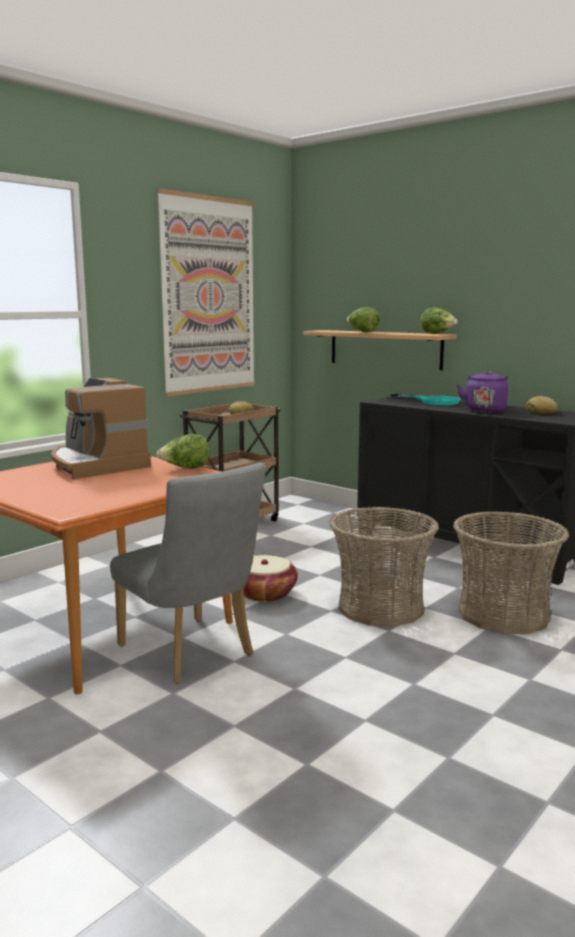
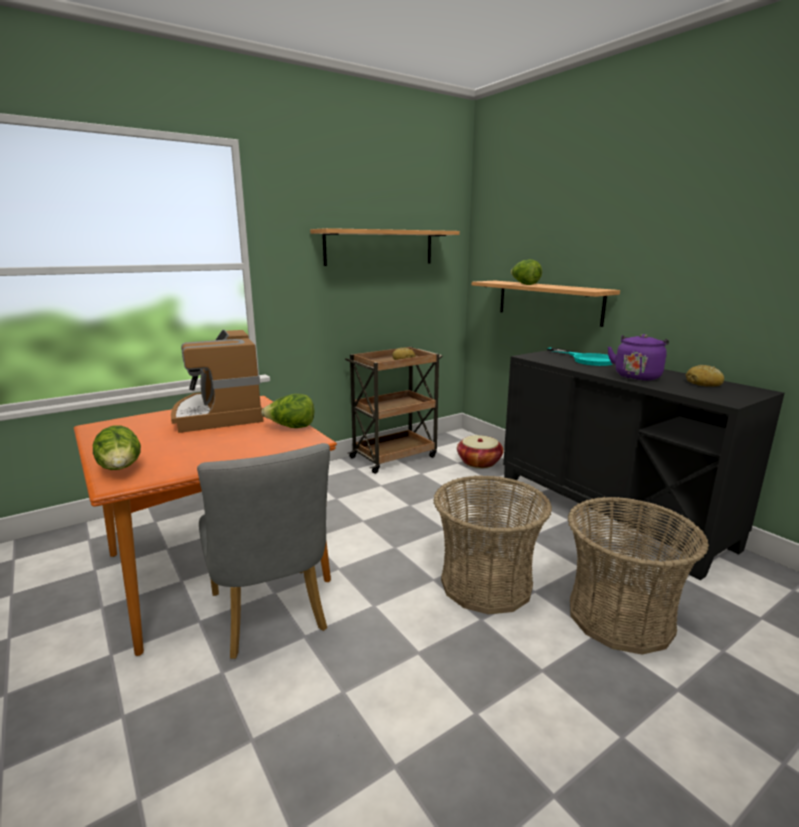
camera: 15 degrees right, 5 degrees up
picture [157,188,255,396] -> shelf [310,228,460,266]
basket [243,555,298,602] -> basket moved to [457,435,504,468]
lettuce [420,307,458,334] -> lettuce moved to [93,425,141,470]

